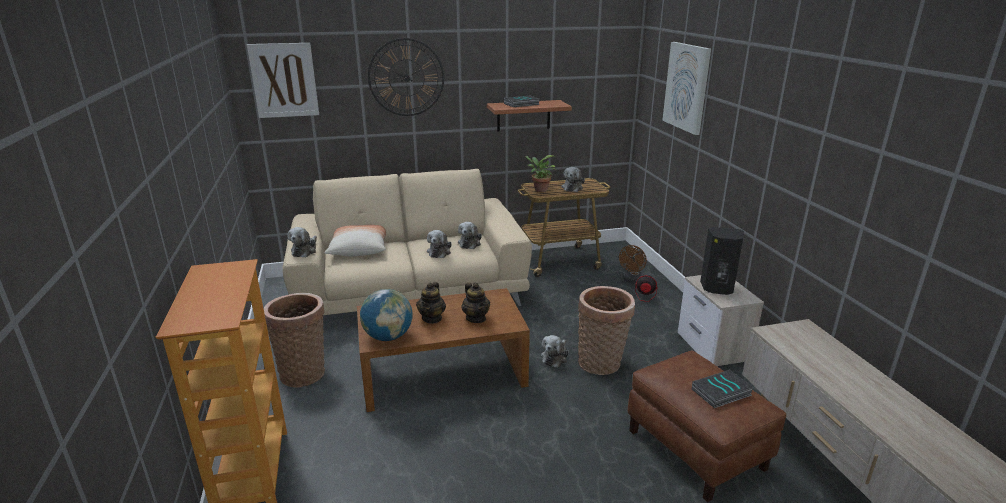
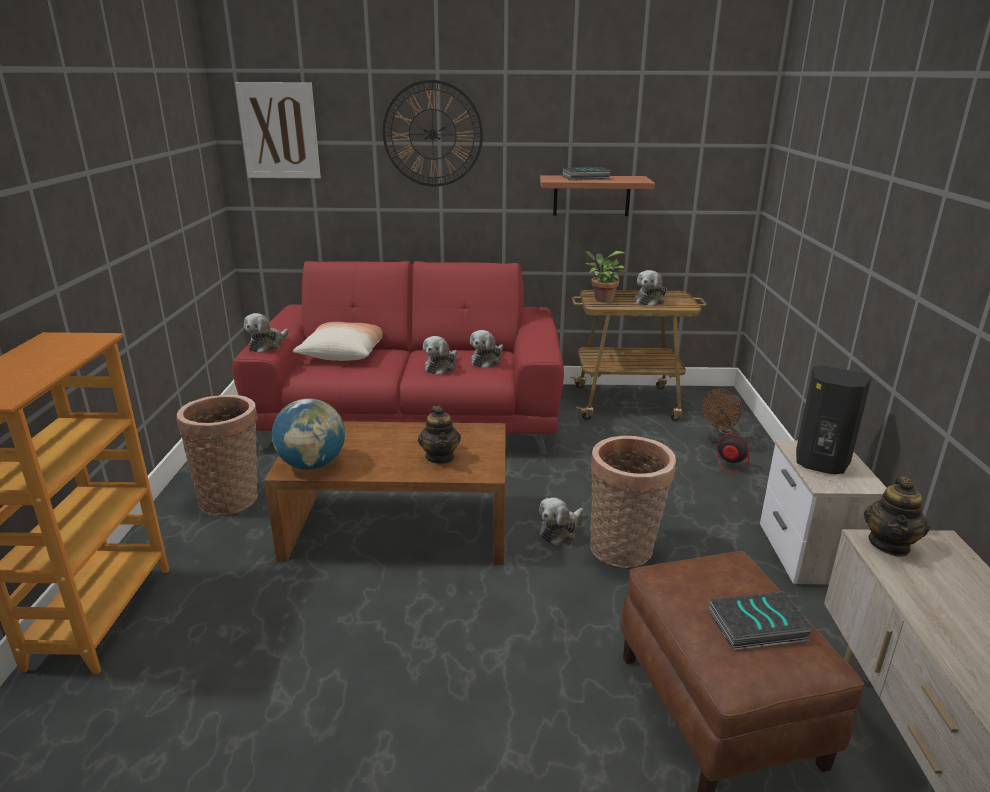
camera: 15 degrees right, 0 degrees up
beige sofa [282,169,532,316] -> red sofa [232,261,564,454]
teapot [416,282,446,324] -> teapot moved to [864,476,930,557]
picture [662,42,711,135] -> none

